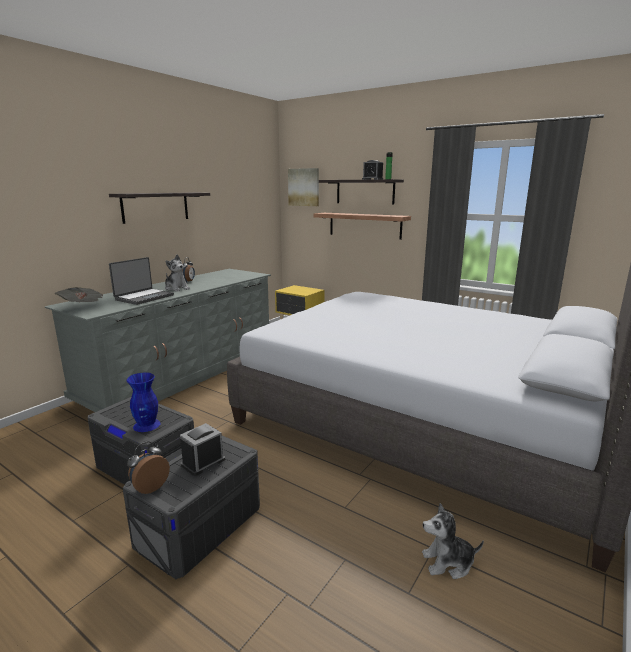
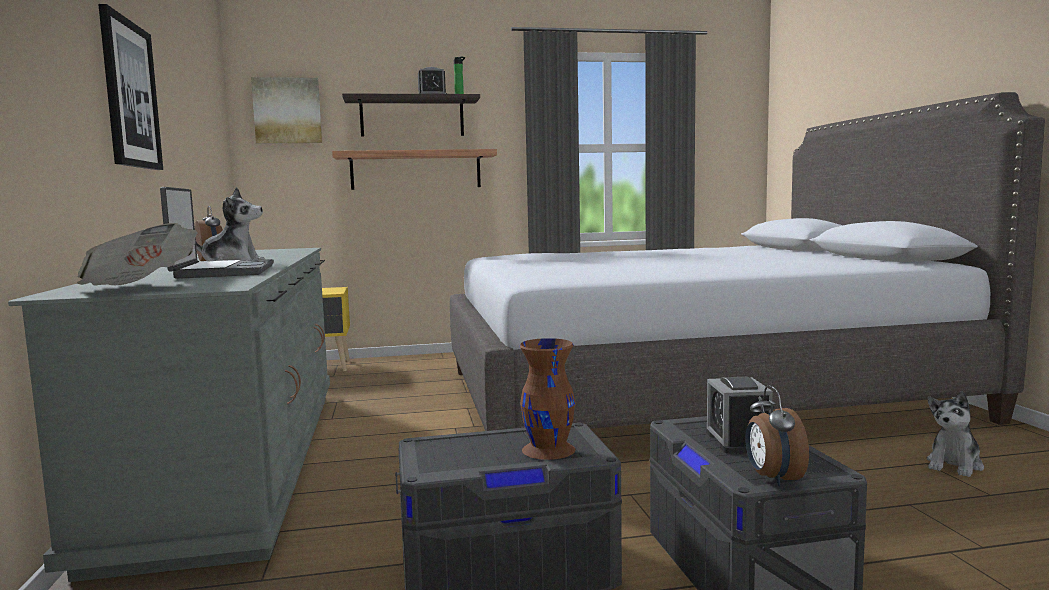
camera: 45 degrees left, 10 degrees down
shelf [109,193,210,224] -> picture [98,4,163,170]
blue vase [127,372,160,432] -> brown vase [520,338,575,460]

